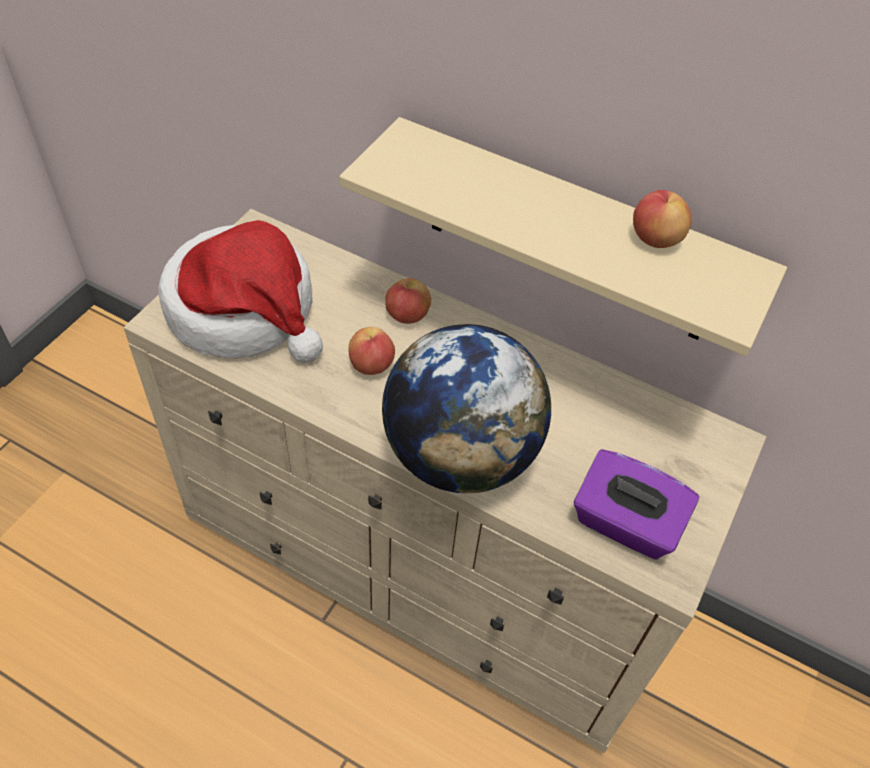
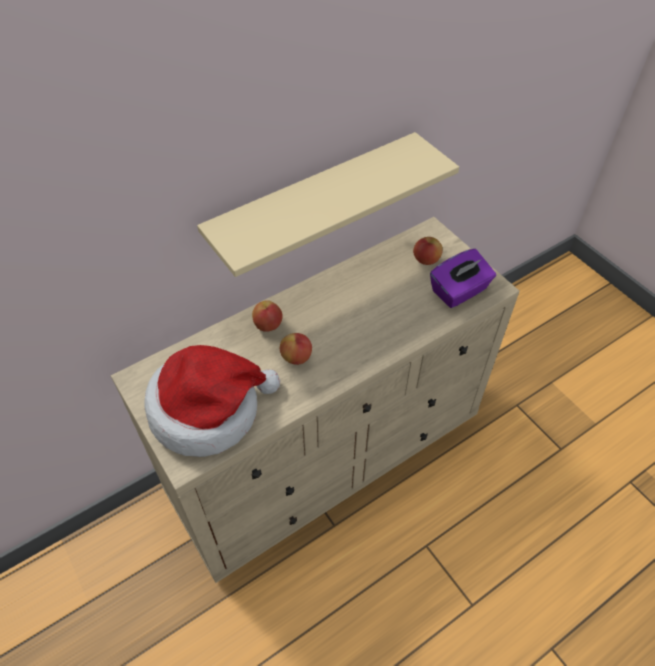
camera: 60 degrees left, 0 degrees up
globe [382,324,551,493] -> none
apple [633,190,692,248] -> apple moved to [413,237,443,265]

